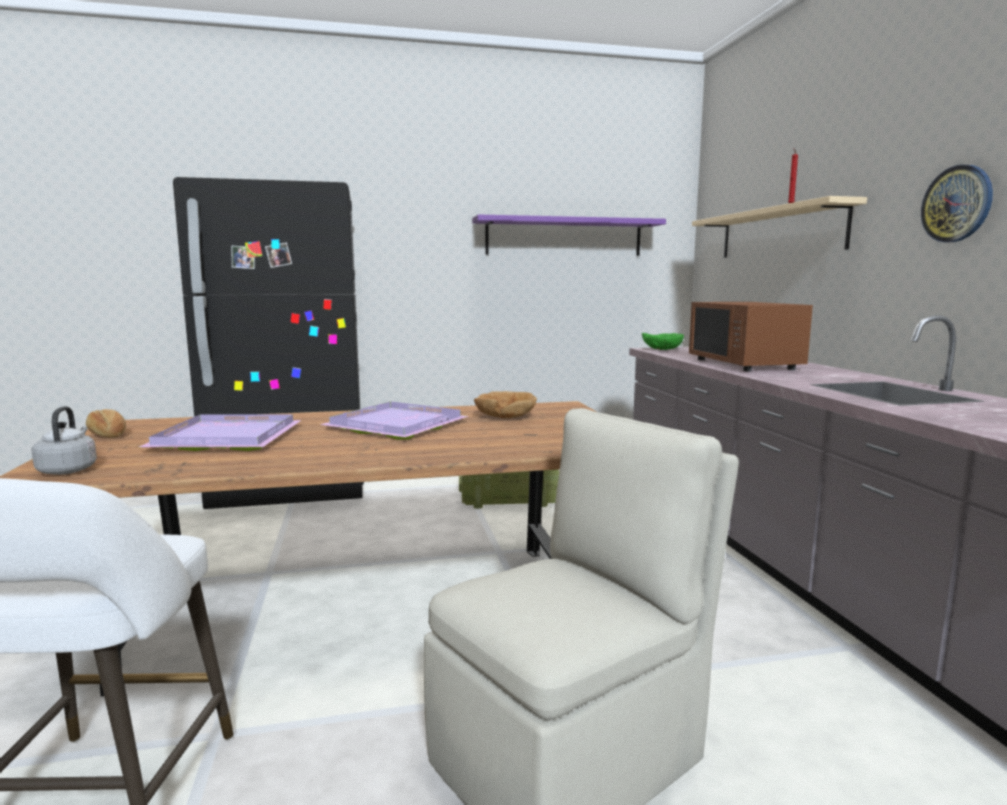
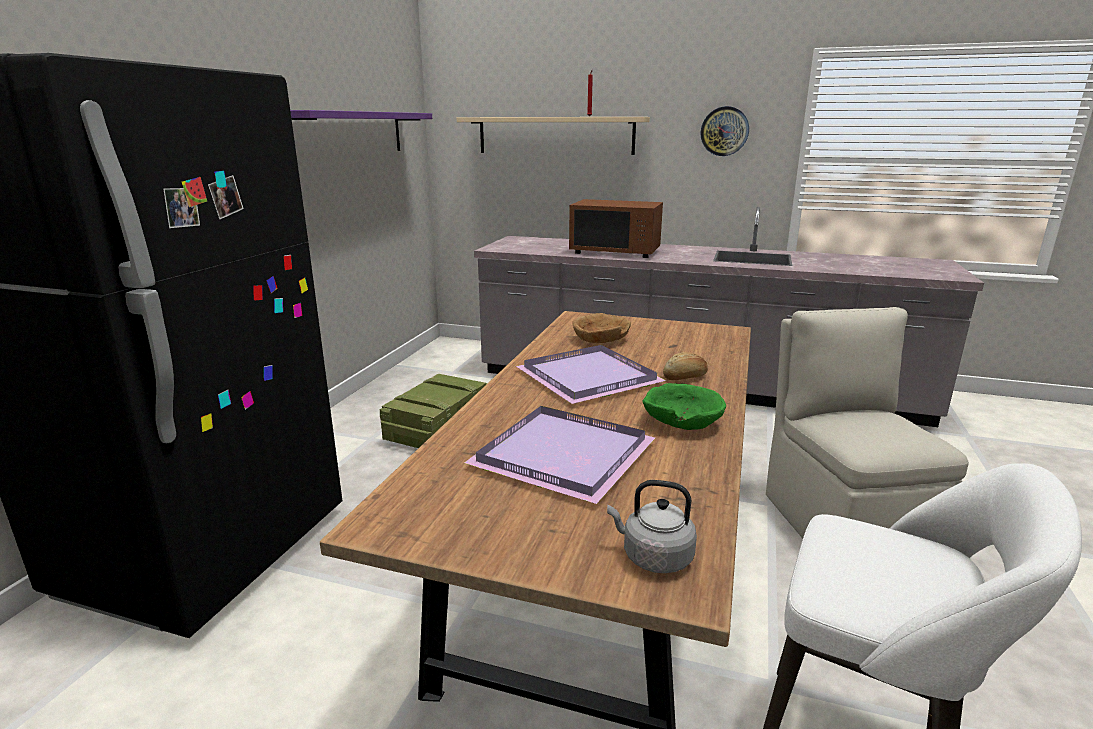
camera: 60 degrees left, 10 degrees up
bread [86,409,126,437] -> bread moved to [663,352,708,380]
green bowl [642,333,684,350] -> green bowl moved to [643,383,726,430]

